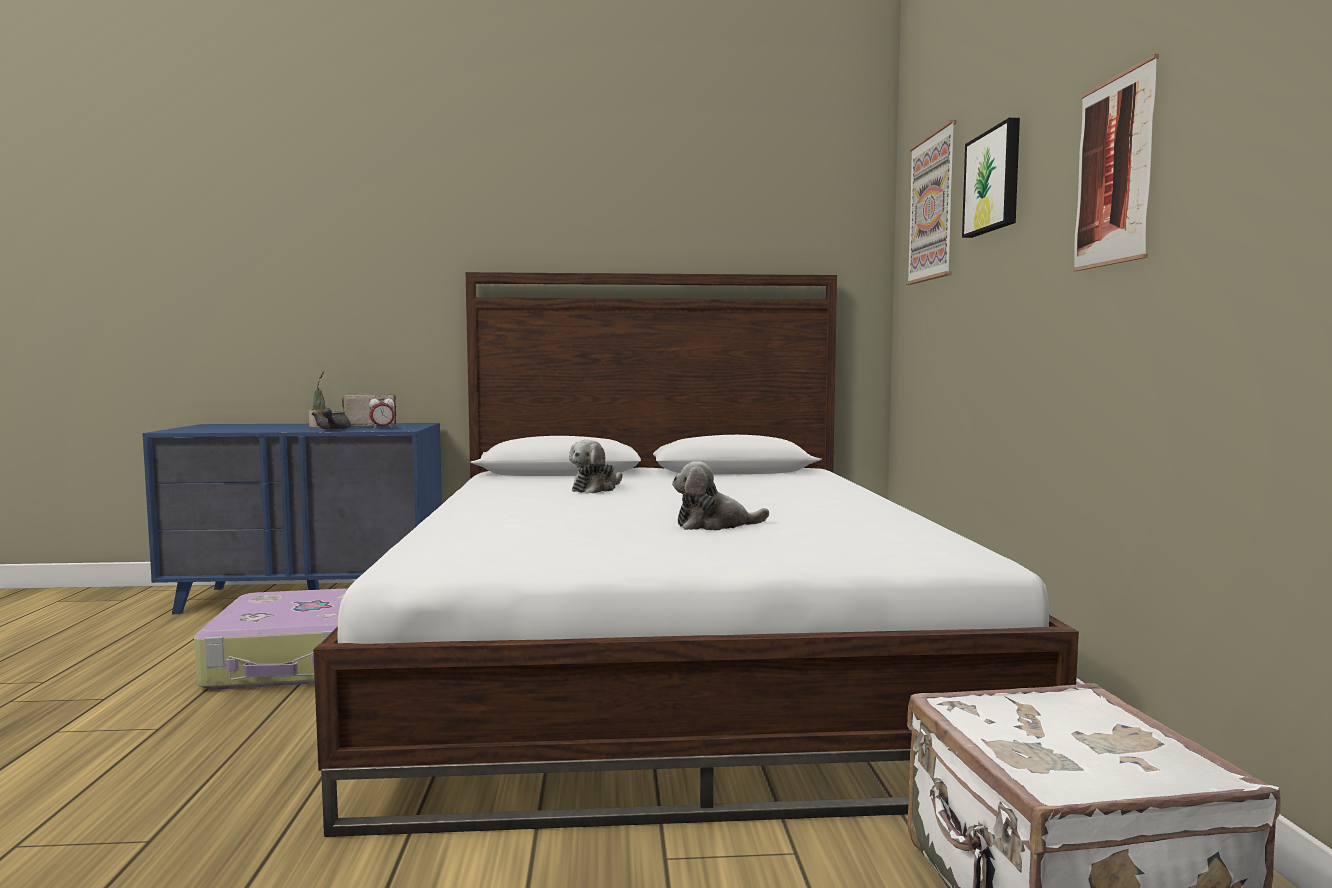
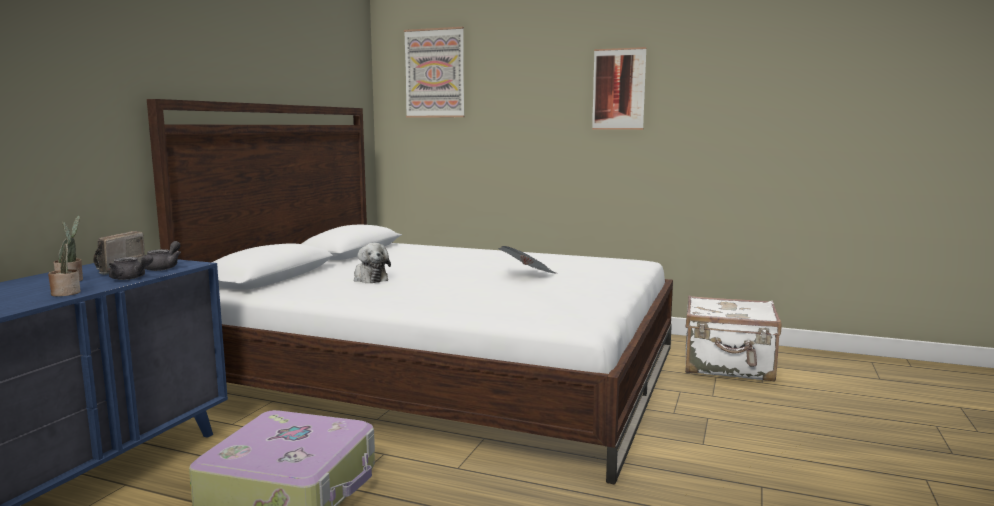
camera: 65 degrees left, 5 degrees up
alarm clock [369,394,395,429] -> grey teapot [144,241,181,271]
plush toy [672,461,769,530] -> newspaper [498,246,556,273]
picture [962,118,1020,238] -> none
none -> potted plant [48,222,81,296]

